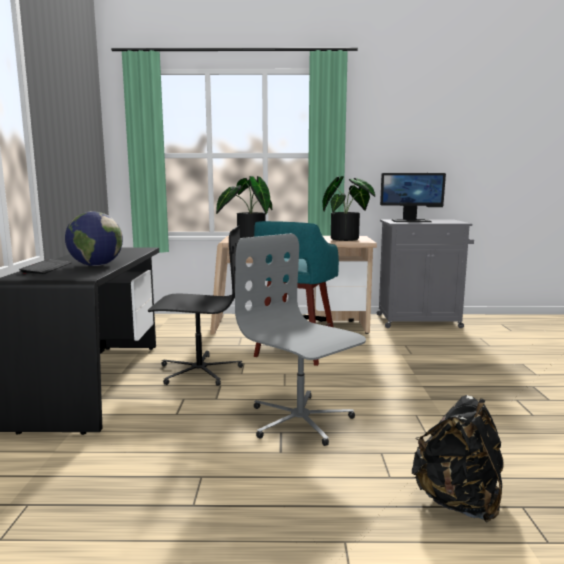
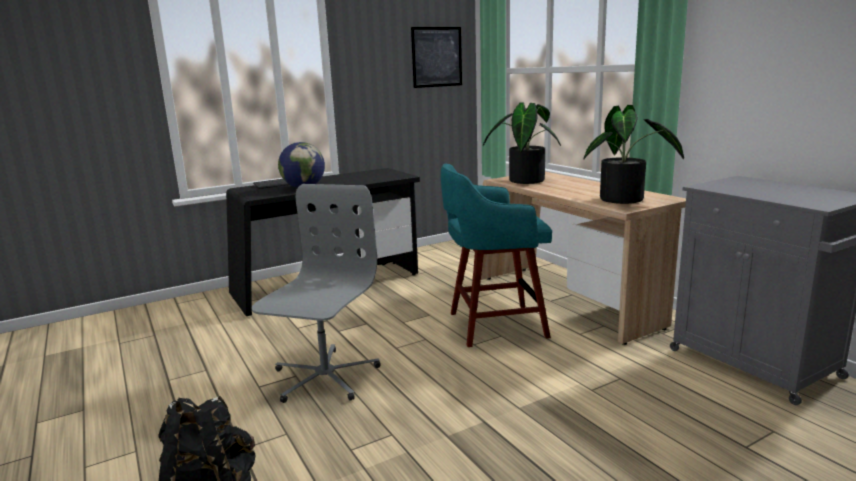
camera: 60 degrees right, 5 degrees up
black office chair [148,225,243,386] -> none
monitor [380,173,446,222] -> none
none -> picture [411,27,462,88]

